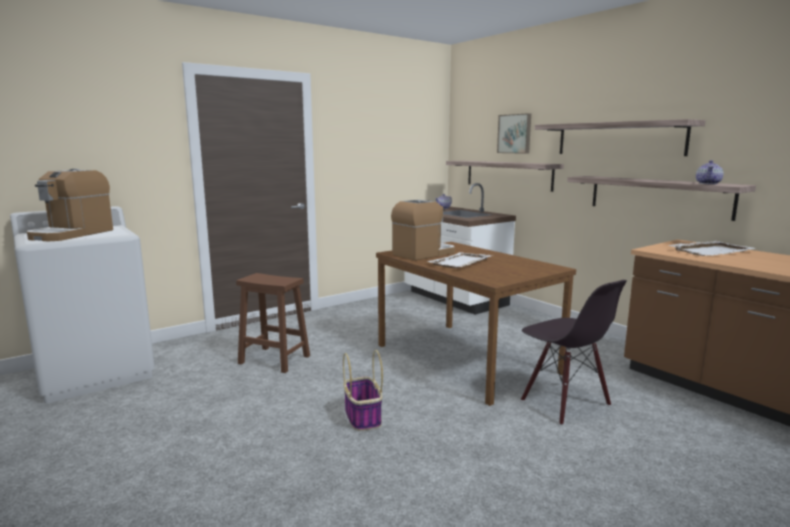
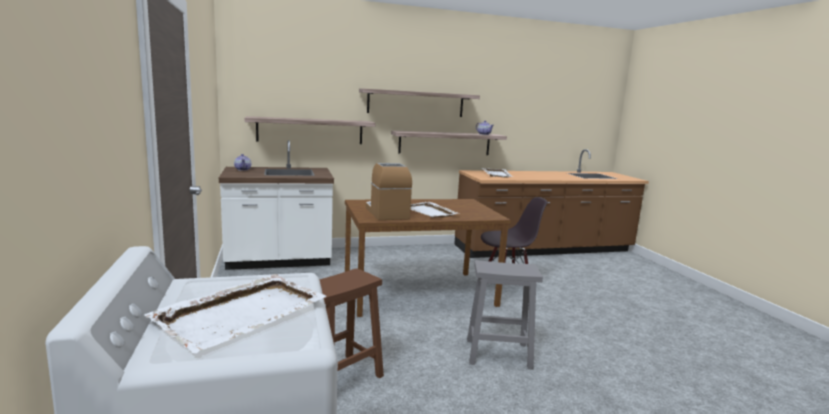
camera: 70 degrees left, 0 degrees up
coffee machine [27,169,113,241] -> white tray [144,274,327,353]
basket [343,350,383,431] -> grey stool [467,260,543,370]
picture [497,113,531,154] -> none

